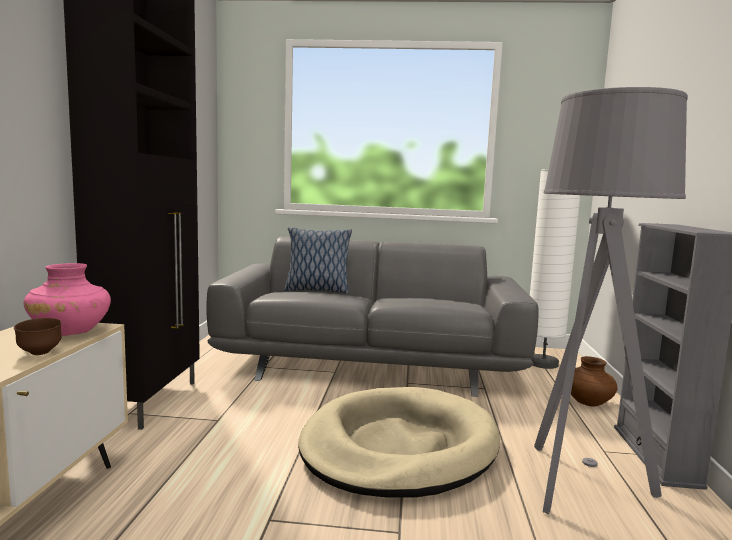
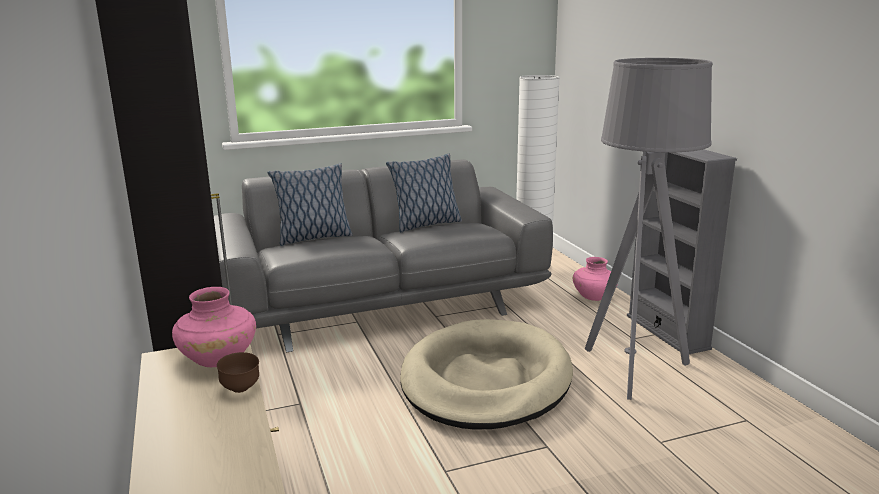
camera: 25 degrees left, 10 degrees up
brown vase [571,356,617,407] -> pink vase [573,257,617,301]
none -> pillow [386,154,462,232]

